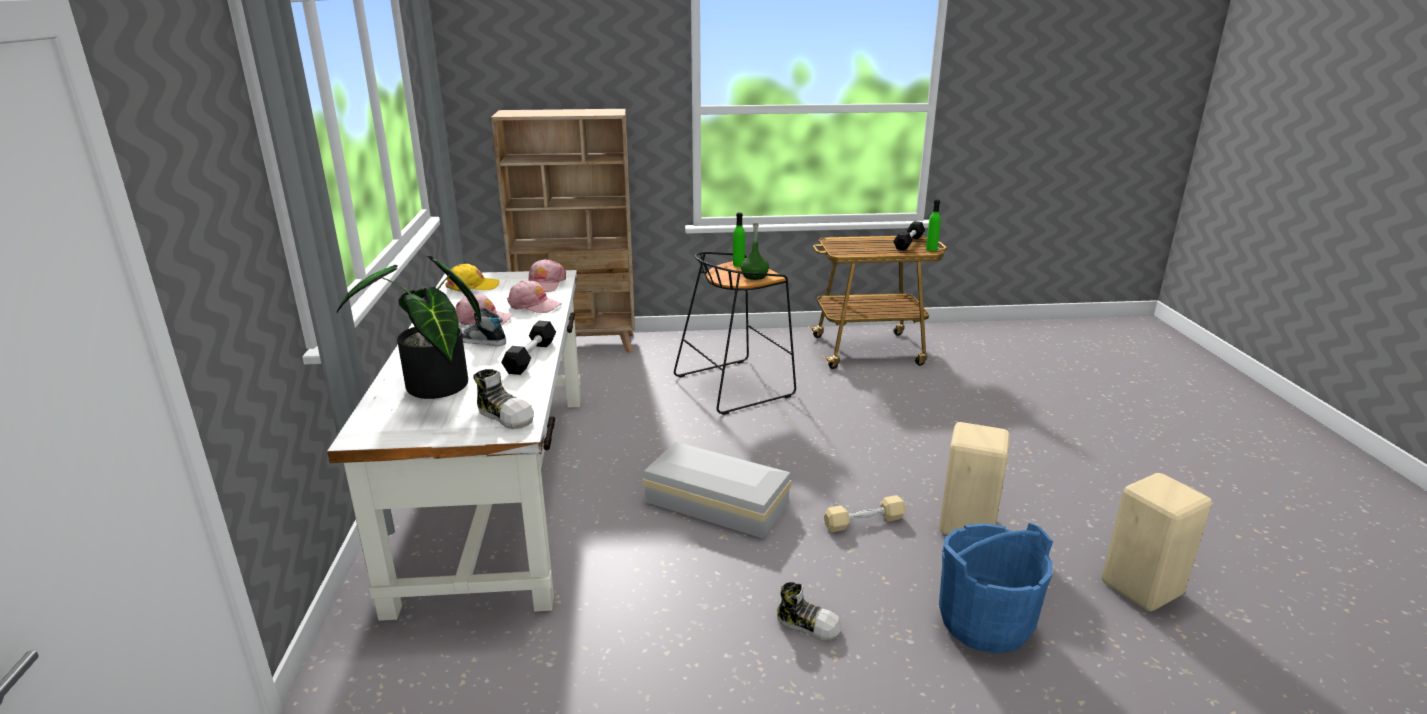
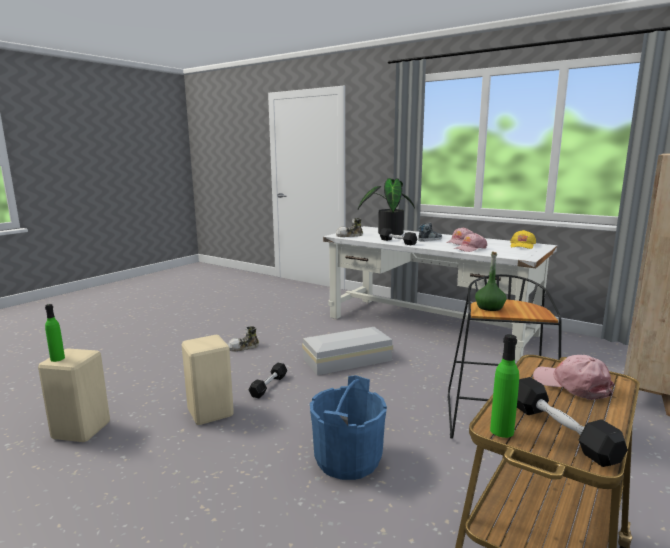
camera: 130 degrees right, 10 degrees down
pink cap [528,259,566,292] -> pink cap moved to [533,355,615,400]
green bottle [733,212,745,267] -> green bottle moved to [45,304,65,362]
beige dumbbell [824,495,906,532] -> black dumbbell [249,363,287,398]
blue bucket [939,523,1053,653] -> blue bucket moved to [310,375,387,480]

